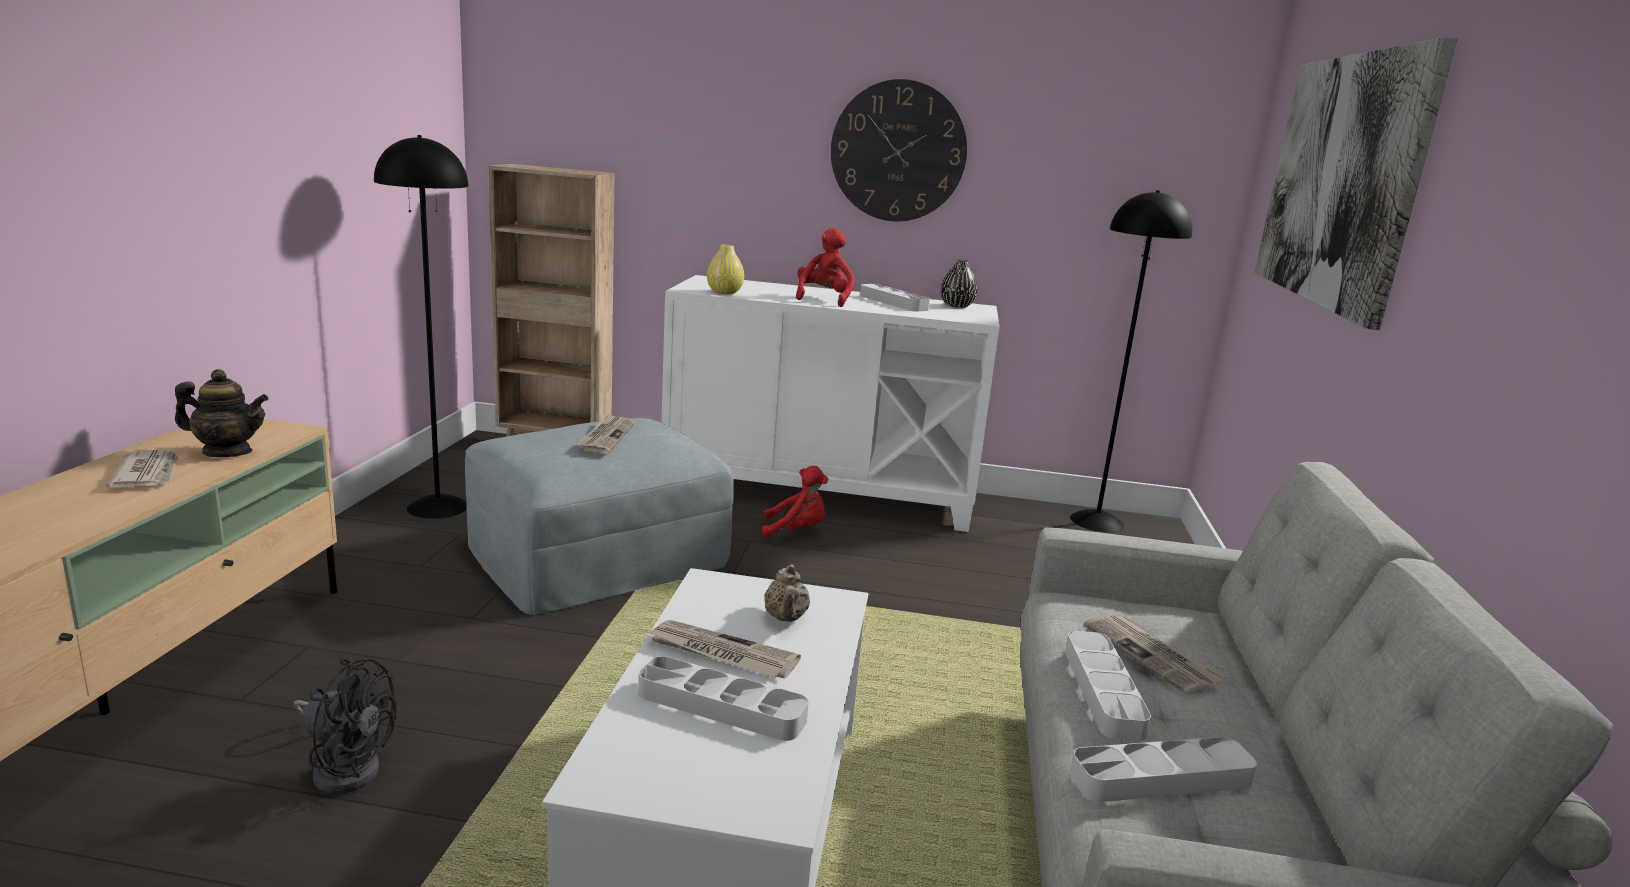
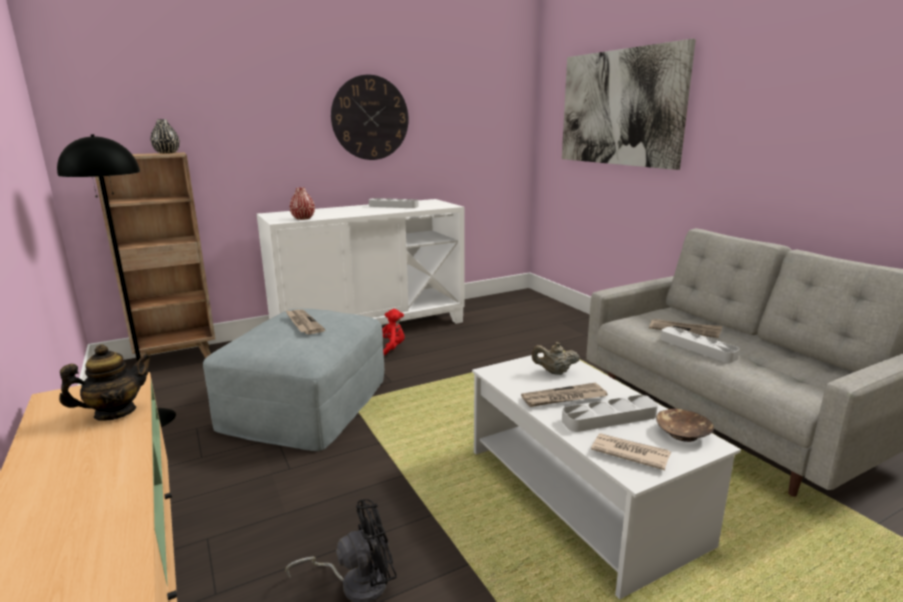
camera: 35 degrees left, 0 degrees up
newspaper [107,450,178,487] -> newspaper moved to [591,433,671,470]
yellow vase [707,245,744,294] -> red vase [290,187,315,220]
beige teapot [765,564,810,622] -> beige teapot turned 135 degrees clockwise [532,342,580,375]
red plush toy [796,228,855,307] -> none
black vase [941,260,977,308] -> black vase moved to [151,119,180,154]
black floor lamp [1070,190,1192,532] -> none
grey tray [1070,737,1257,802] -> none
none -> brown bowl [656,408,714,442]

